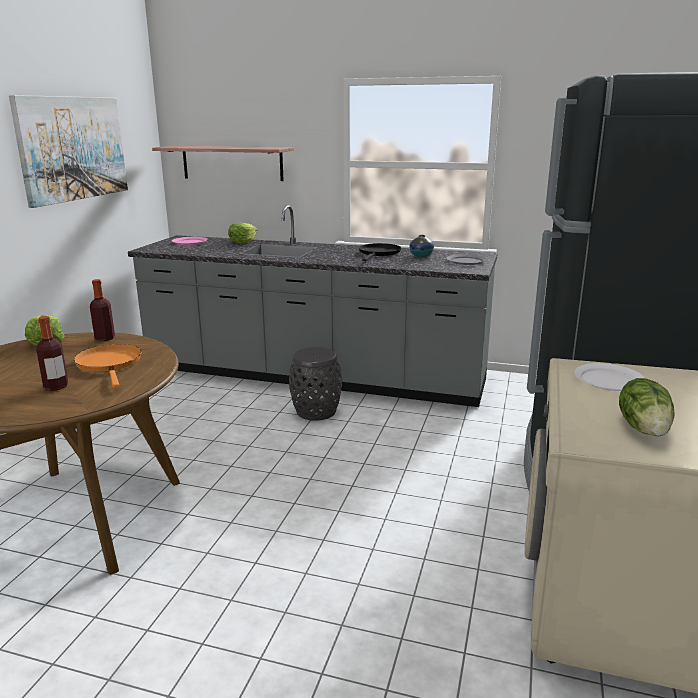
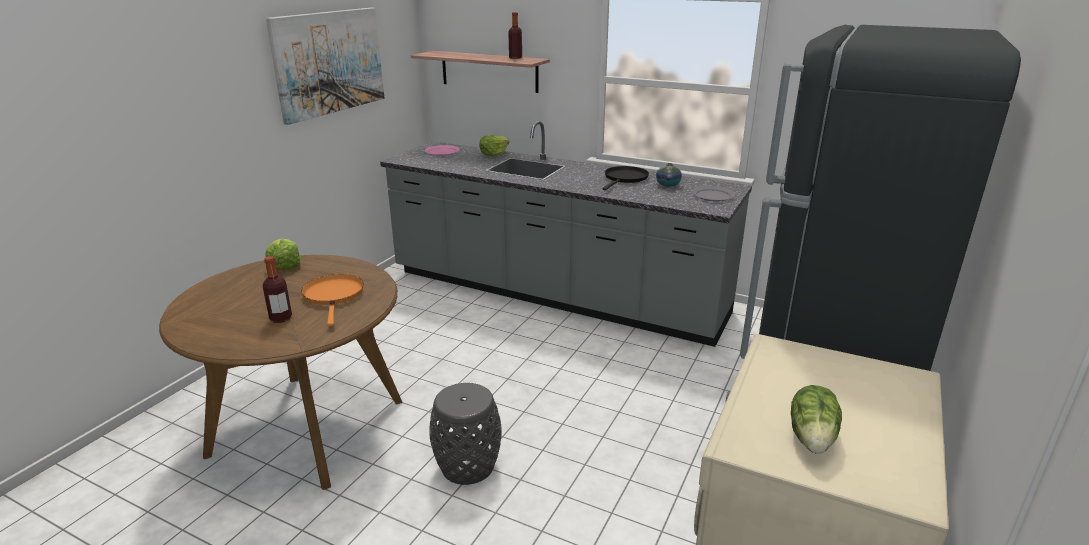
camera: 10 degrees right, 5 degrees up
bottle [90,279,115,341] -> bottle moved to [508,12,522,59]
grey stool [289,347,342,421] -> grey stool moved to [429,383,502,485]
white plate [574,363,645,391] -> none

